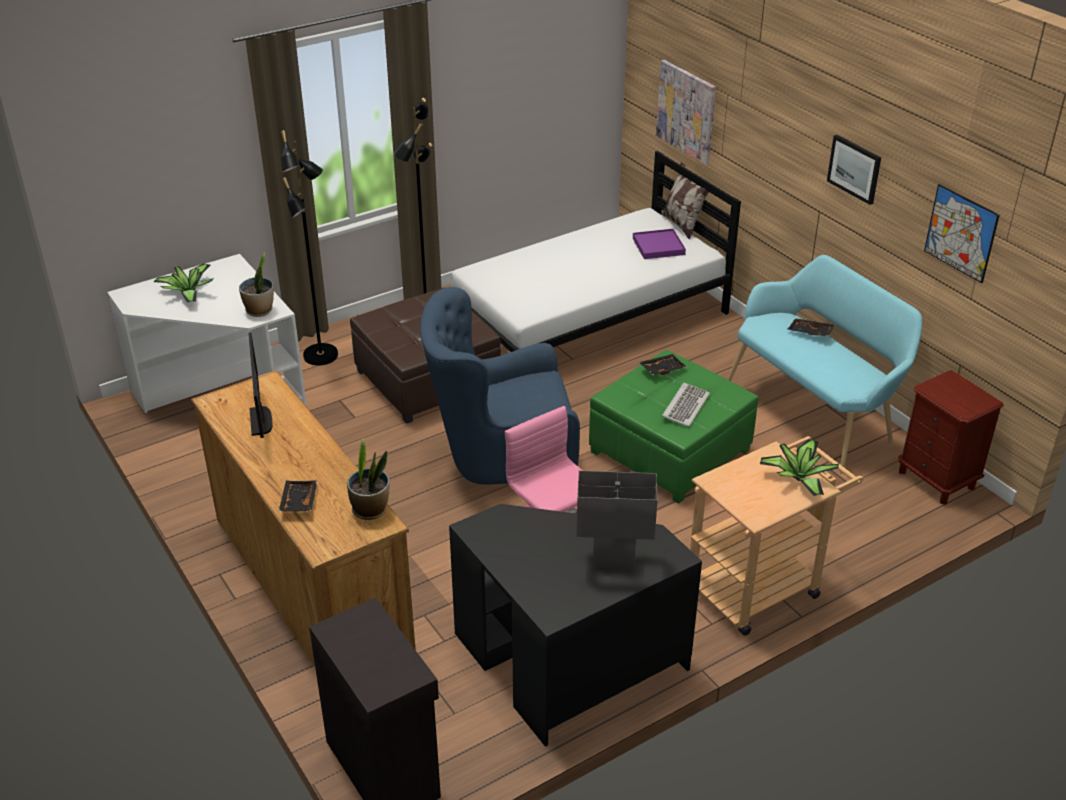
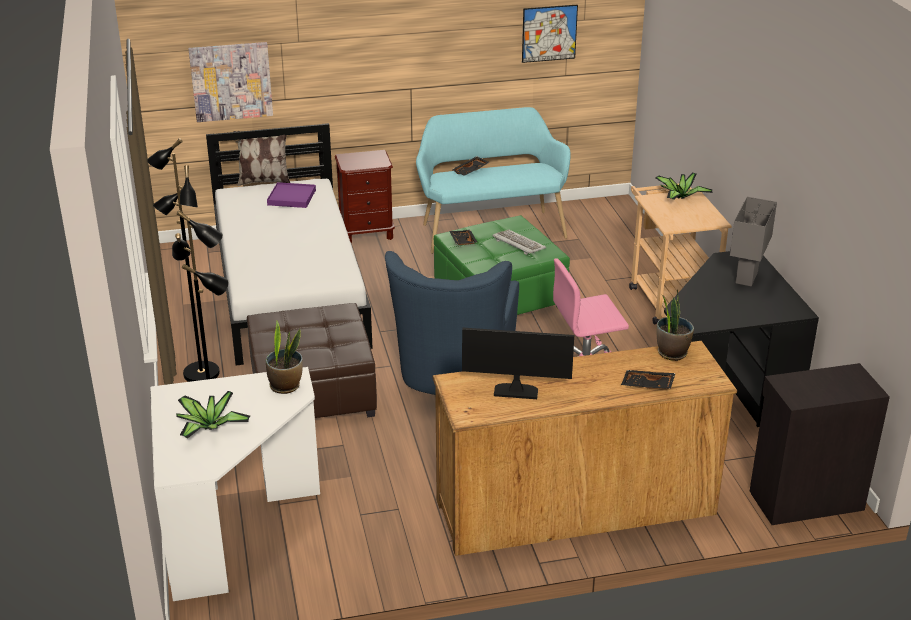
camera: 70 degrees left, 5 degrees down
picture [827,135,881,205] -> none
brown nightstand [898,370,1004,504] -> brown nightstand moved to [335,150,395,243]

